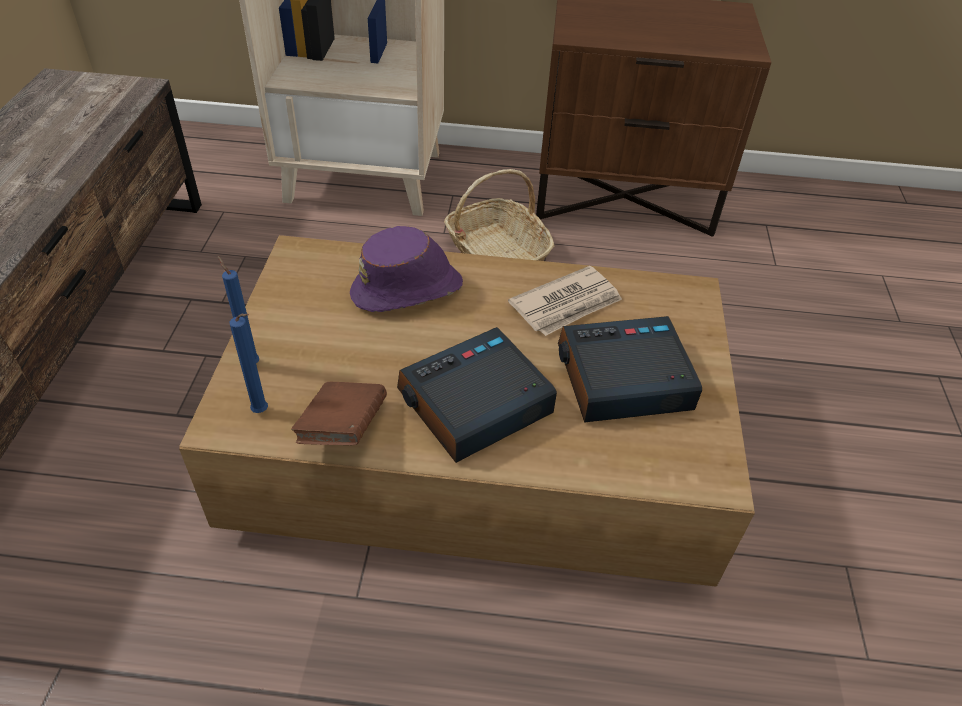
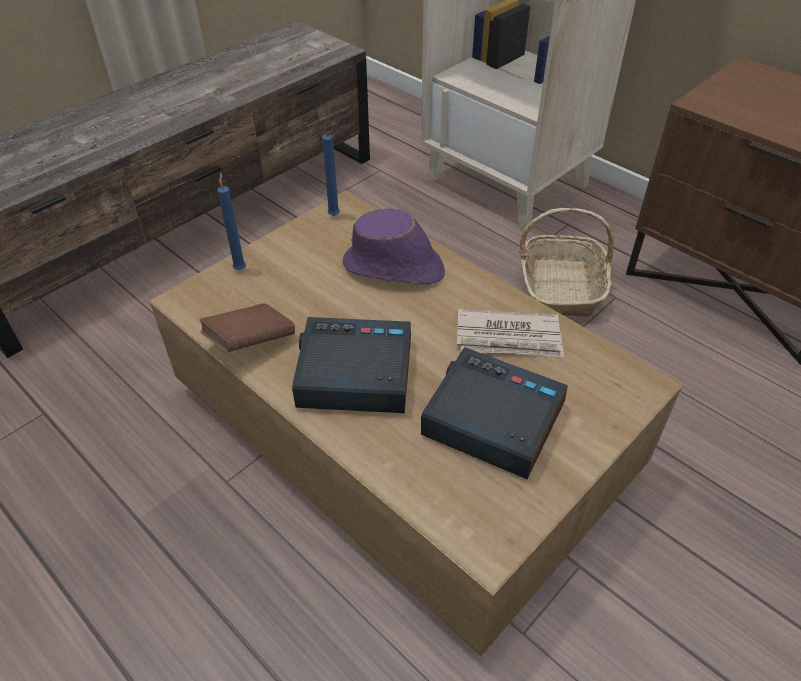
camera: 40 degrees right, 0 degrees up
blue candle [229,313,268,413] -> blue candle moved to [322,131,340,216]

